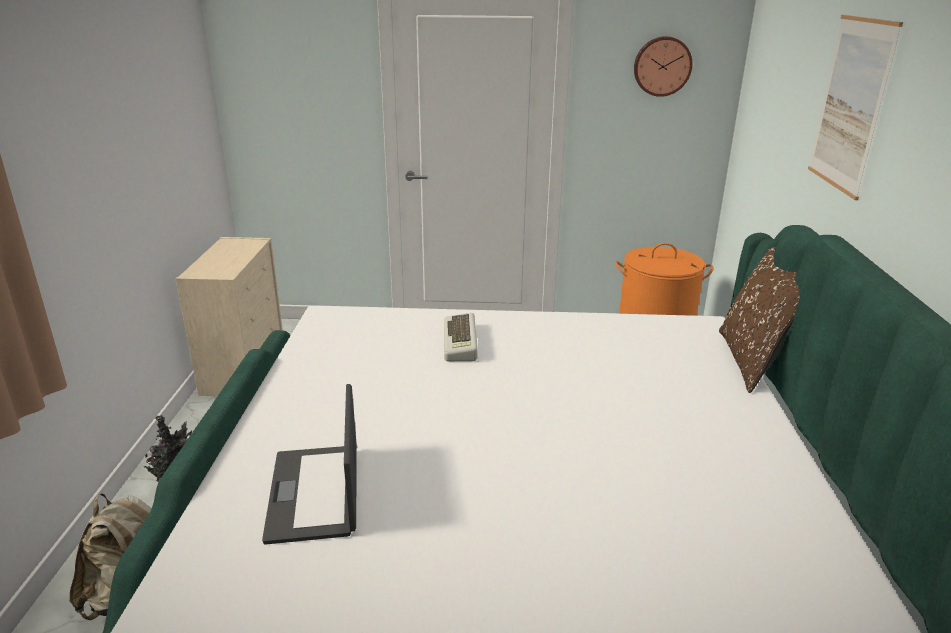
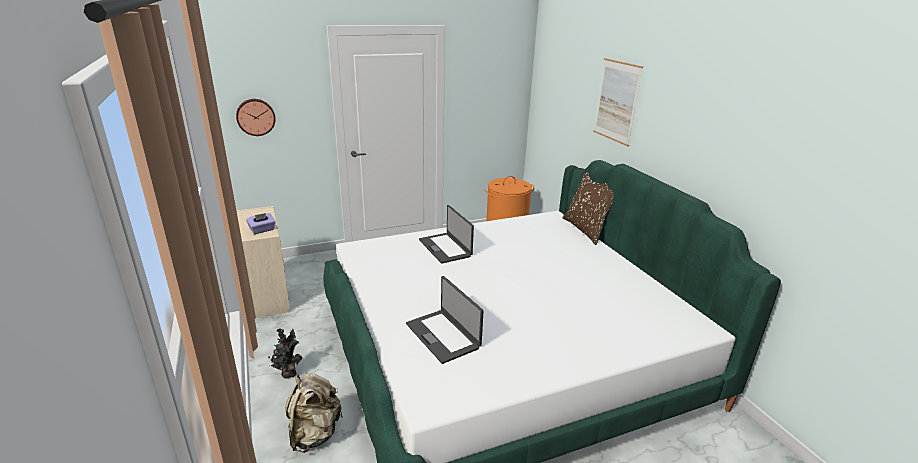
camera: 25 degrees left, 0 degrees up
keyboard [444,313,478,361] -> laptop [419,205,474,264]
wall clock [634,36,693,97] -> wall clock moved to [236,99,276,136]
none -> purple tissue box [246,213,276,234]

